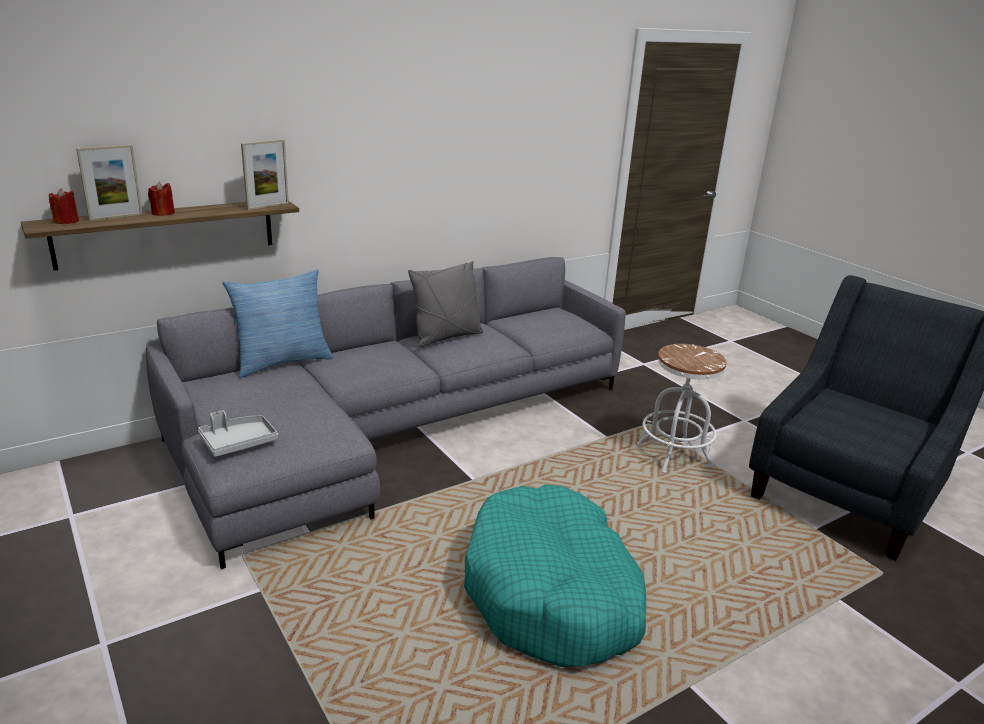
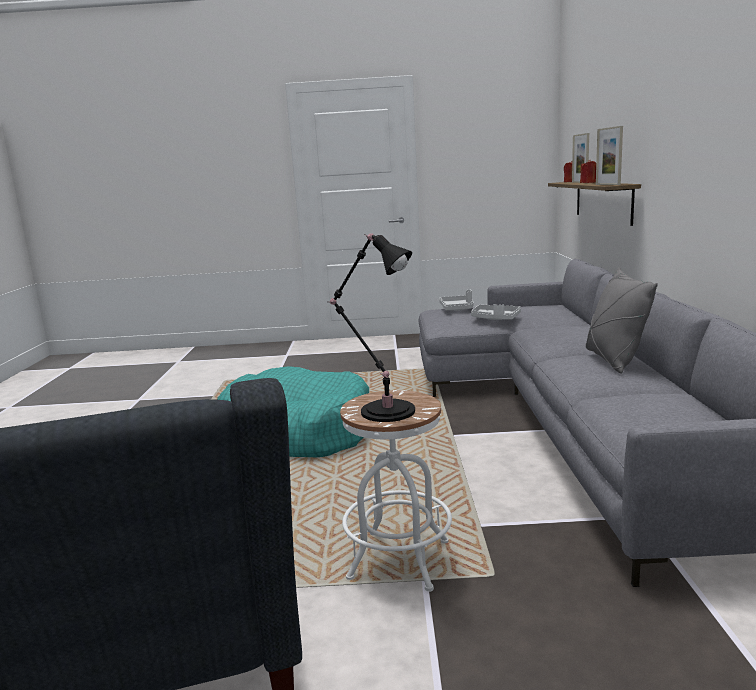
camera: 125 degrees right, 10 degrees down
pillow [222,269,334,378] -> none
none -> black table lamp [330,233,415,422]
none -> grey tray [471,304,521,320]

